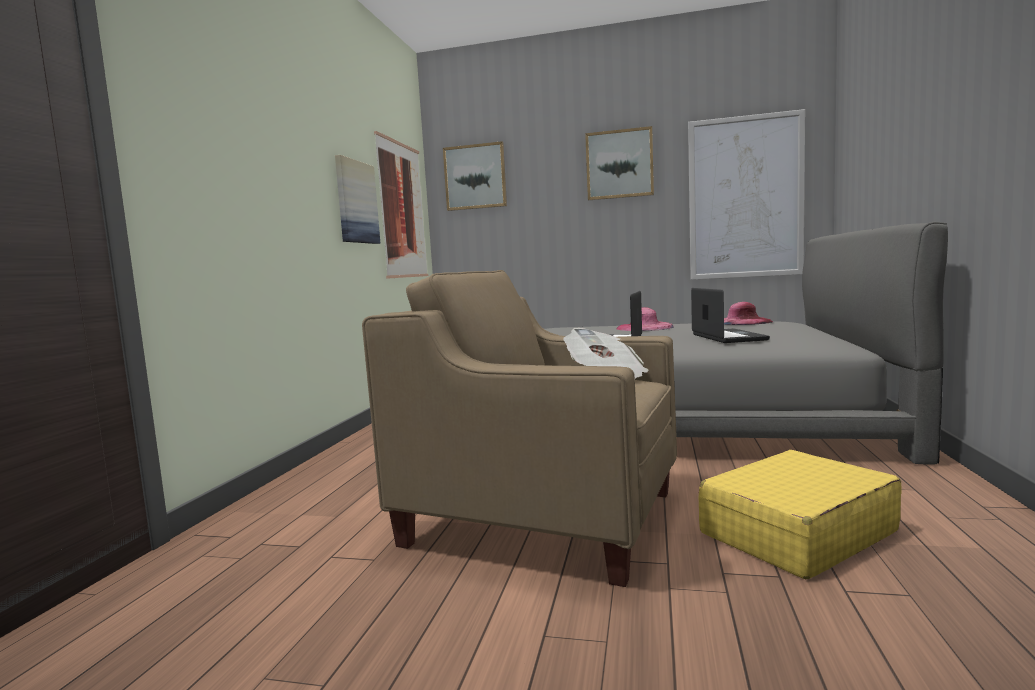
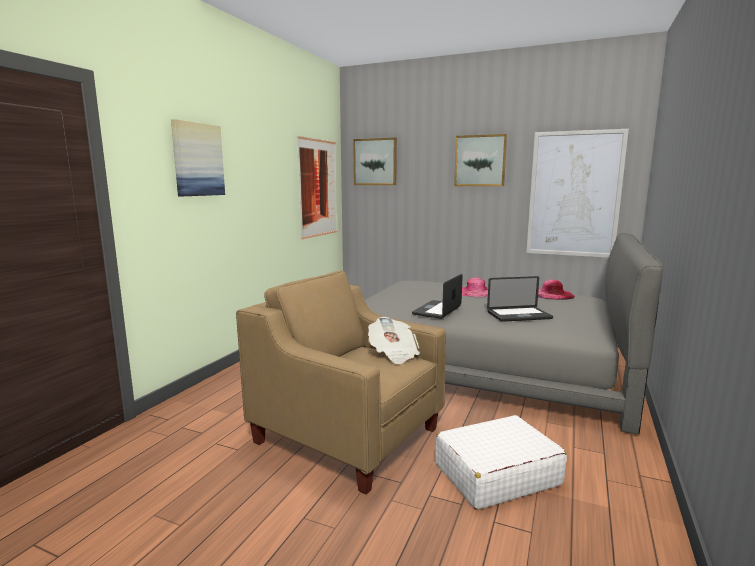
camera: 10 degrees right, 5 degrees up
picture [335,155,381,244] -> picture moved to [171,119,225,196]
laptop [691,288,770,343] -> laptop turned 75 degrees clockwise [487,276,553,322]
yellow suitcase [699,450,902,579] -> white suitcase [435,415,567,510]

